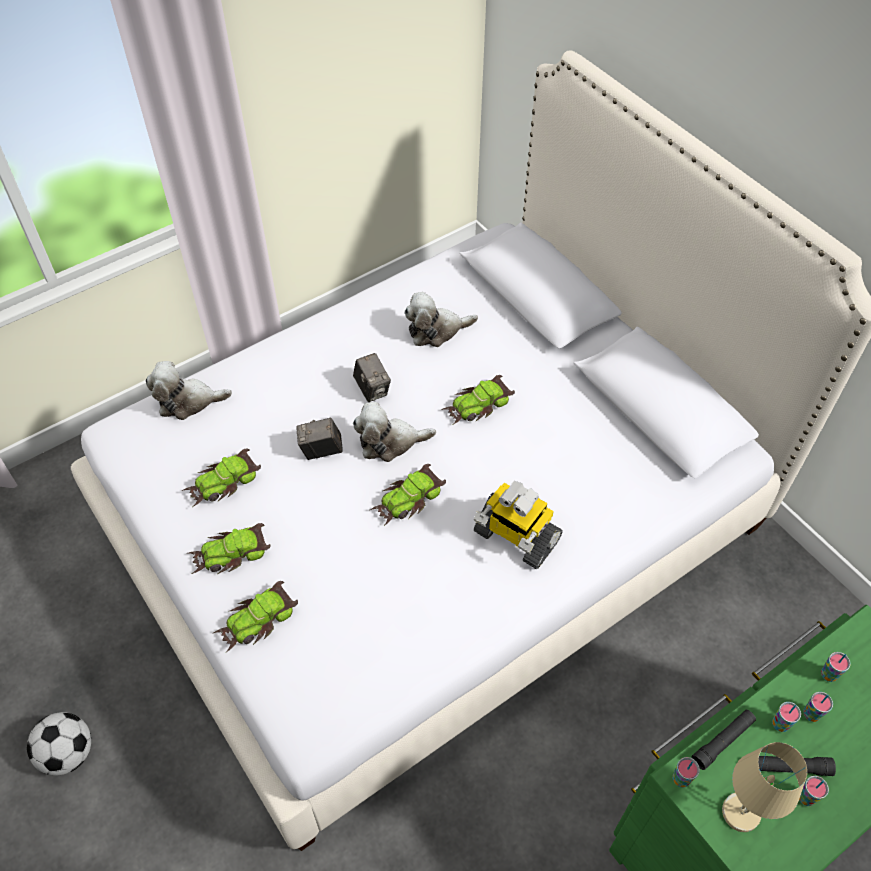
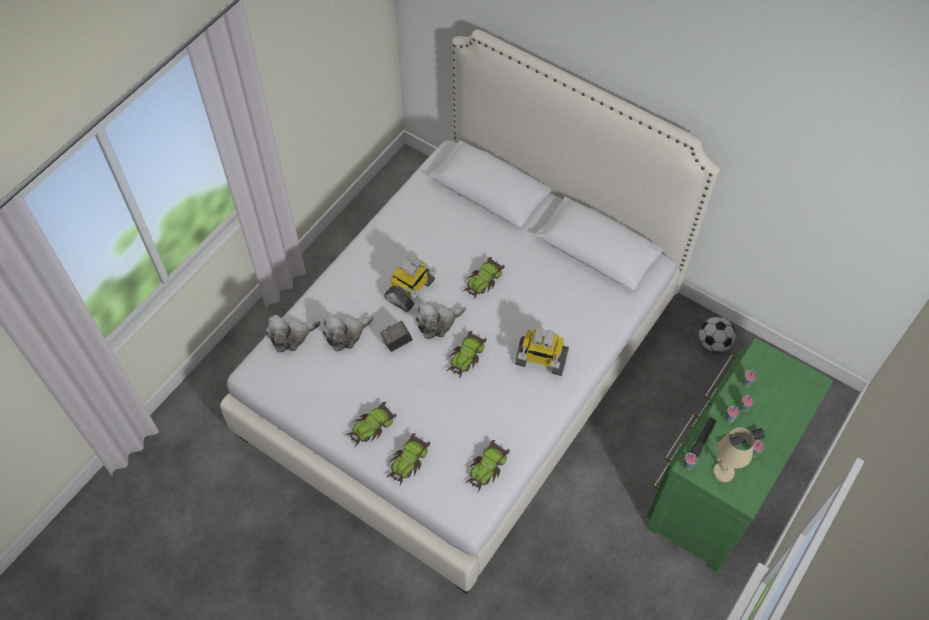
camera: 20 degrees left, 5 degrees up
football [27,712,91,776] -> football moved to [699,317,736,353]
toy car [182,448,261,507] -> toy car moved to [465,440,510,492]
camera [353,353,391,402] -> toy robot [384,255,437,312]
plush toy [404,292,478,347] -> plush toy moved to [322,314,373,351]

